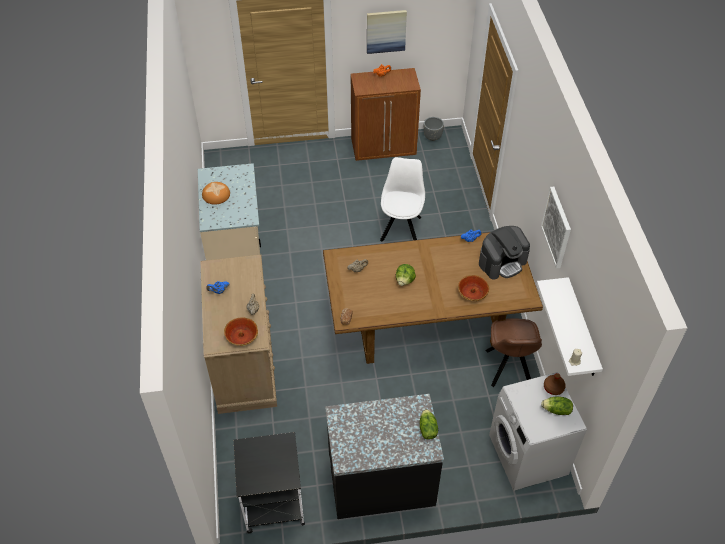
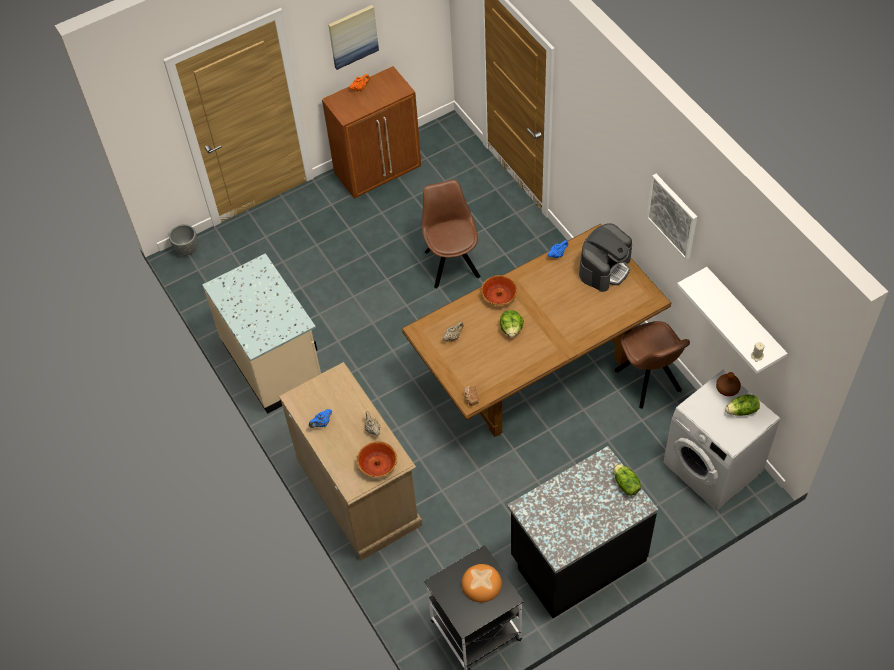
camera: 20 degrees left, 5 degrees up
bread [202,182,230,204] -> bread moved to [461,564,502,602]
white chair [380,157,425,242] -> brown chair [421,179,480,288]
grey planter [424,117,444,141] -> grey planter moved to [169,224,198,256]
bowl [458,275,489,301] -> bowl moved to [481,275,517,306]

